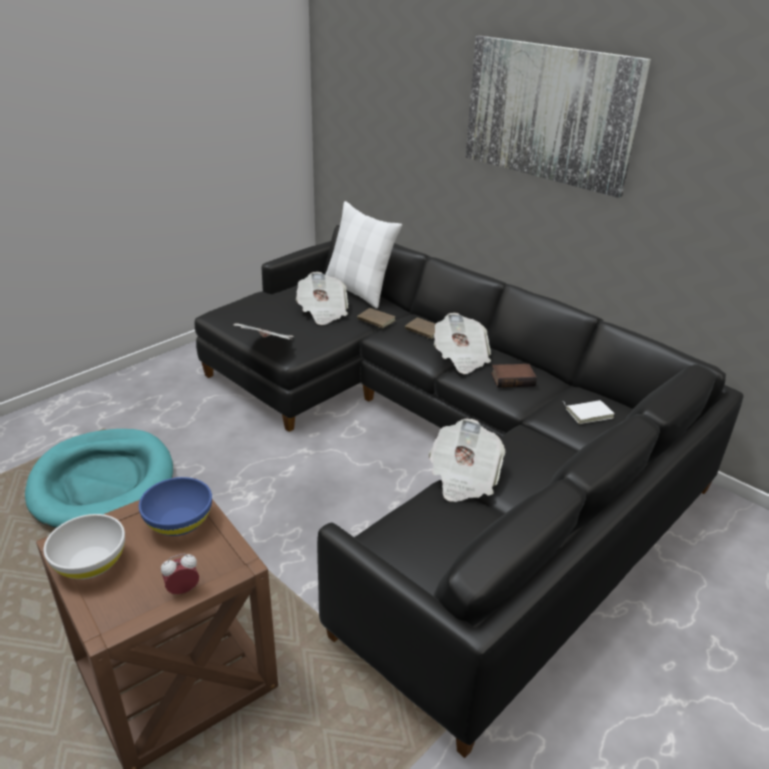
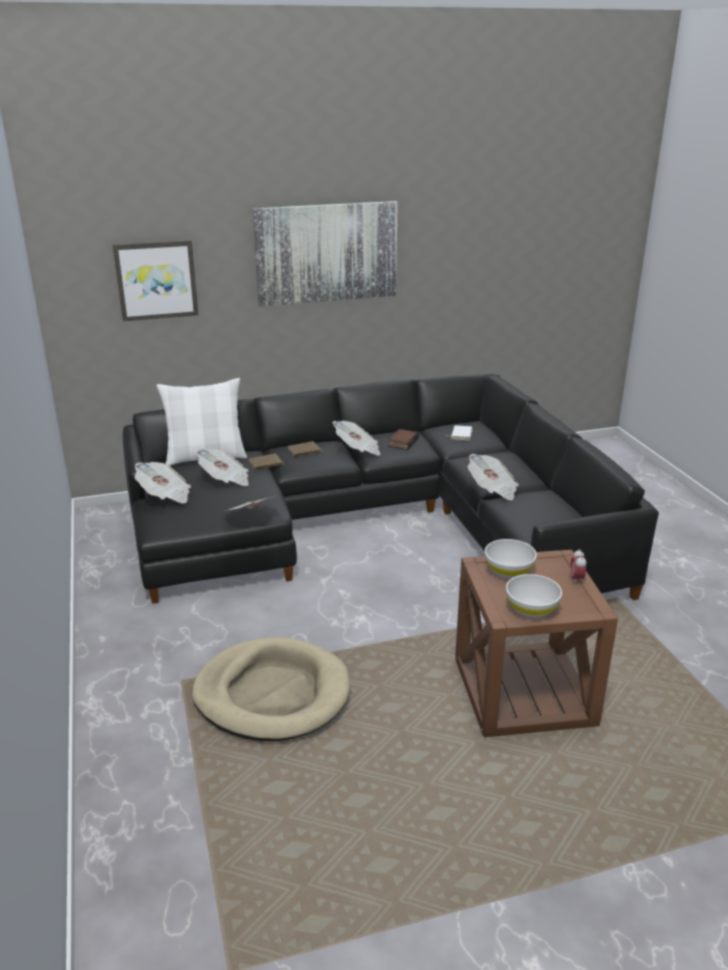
camera: 60 degrees left, 5 degrees down
turquoise dog bed [25,429,173,528] -> beige dog bed [192,637,350,741]
blue bowl [139,477,212,536] -> white bowl [485,539,537,578]
none -> picture [113,240,199,321]
none -> newspaper [134,462,191,503]

